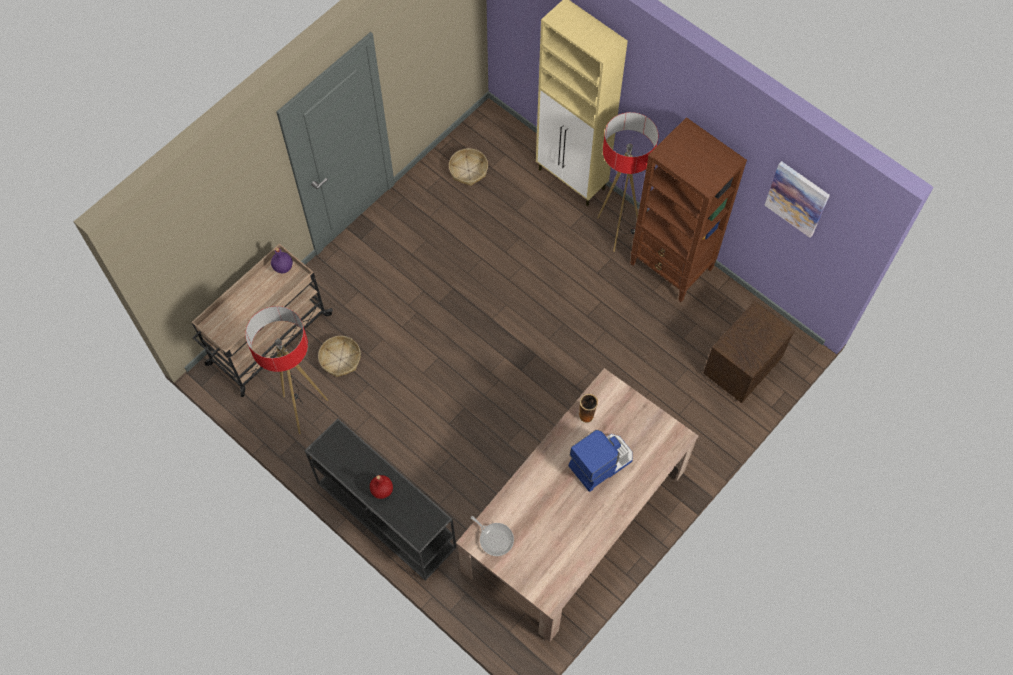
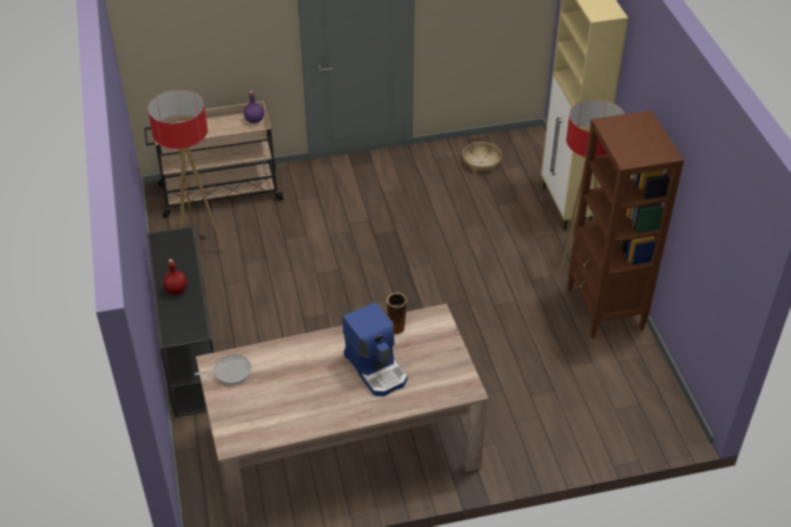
camera: 35 degrees right, 20 degrees down
basket [318,336,361,377] -> none
frying pan [471,516,514,556] -> frying pan turned 90 degrees counterclockwise [195,354,251,385]
coffee machine [569,430,633,492] -> coffee machine turned 60 degrees clockwise [342,302,407,396]
brown nightstand [703,301,794,403] -> none
picture [765,161,830,238] -> none

